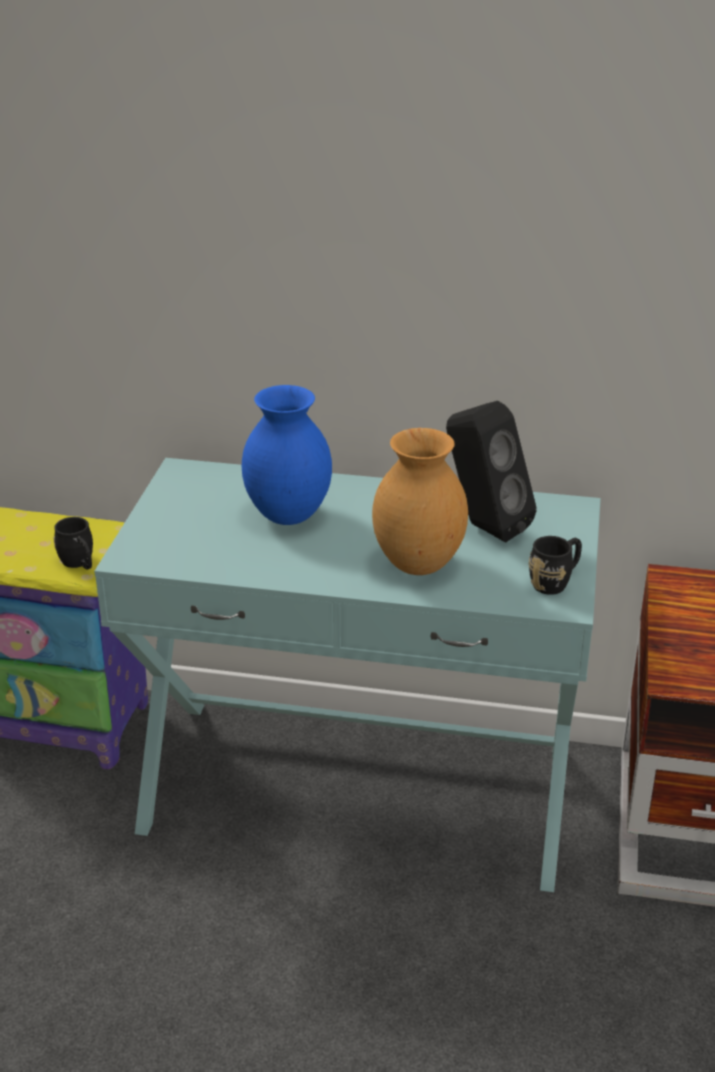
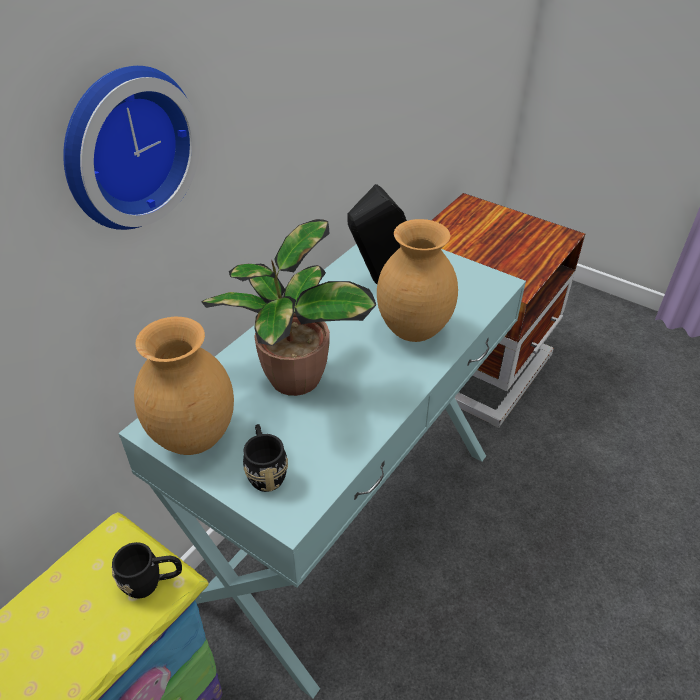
camera: 65 degrees left, 10 degrees up
blue vase [242,385,332,525] -> potted plant [201,219,376,396]
black mug [529,536,582,595] -> black mug moved to [243,424,288,492]
none -> wall clock [63,66,200,230]
none -> brown vase [134,317,234,455]

